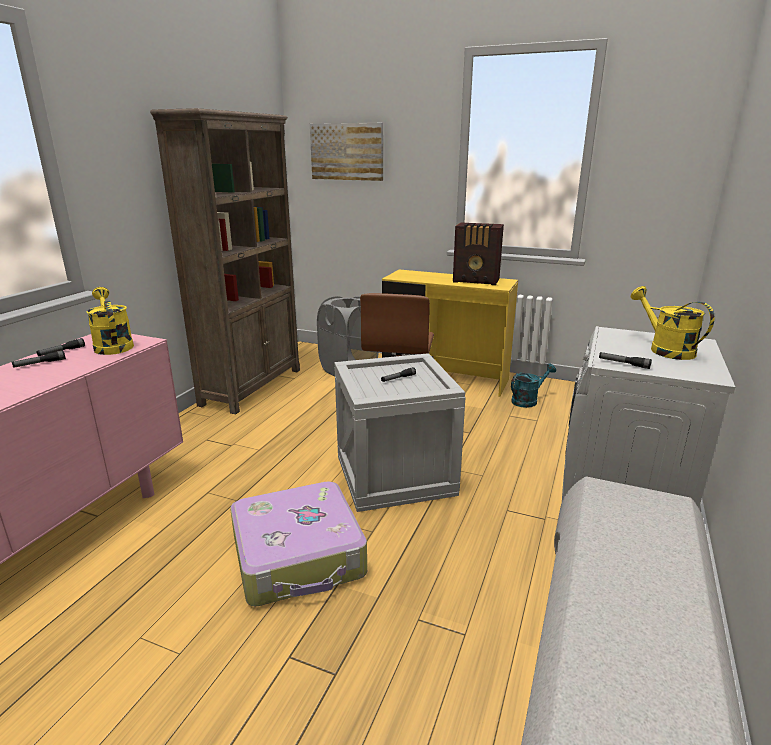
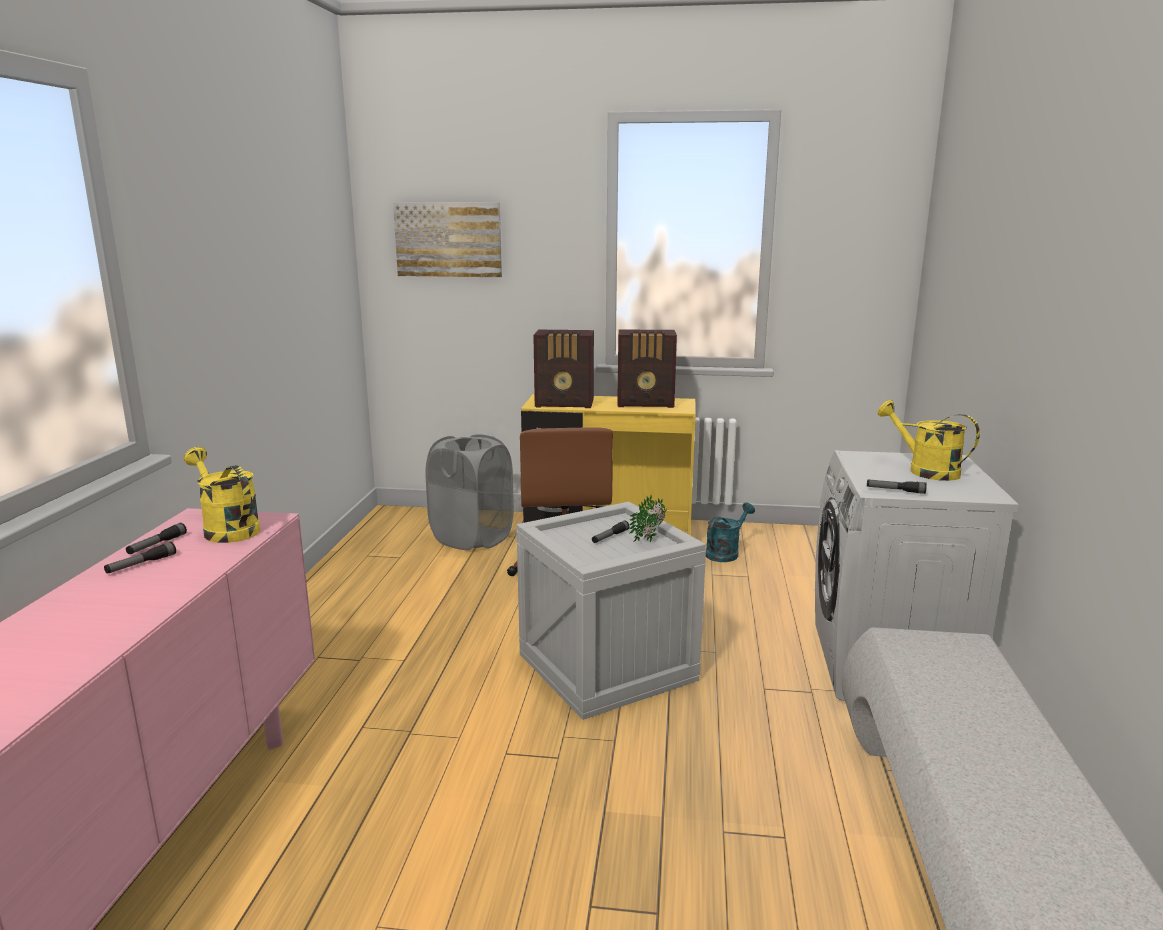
camera: 15 degrees left, 5 degrees down
brown bookcase [150,108,300,414] -> none
suitcase [230,481,367,607] -> none
none -> radio [533,330,594,408]
none -> potted plant [629,495,667,542]

